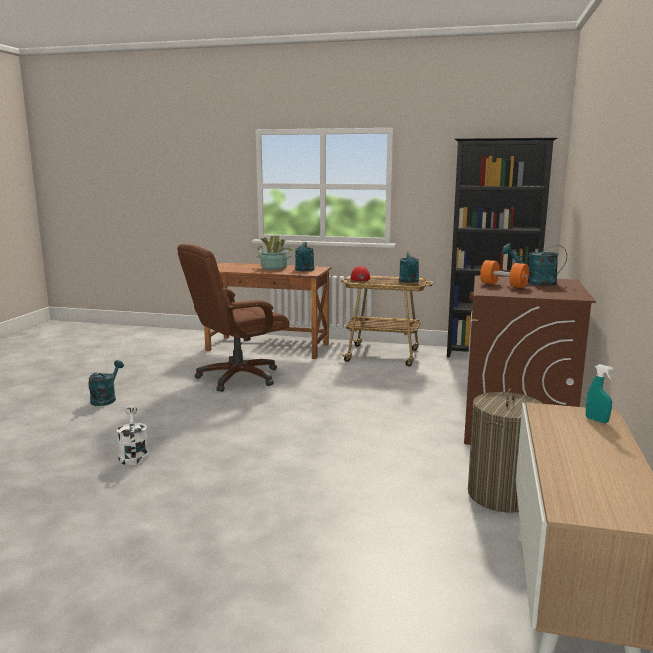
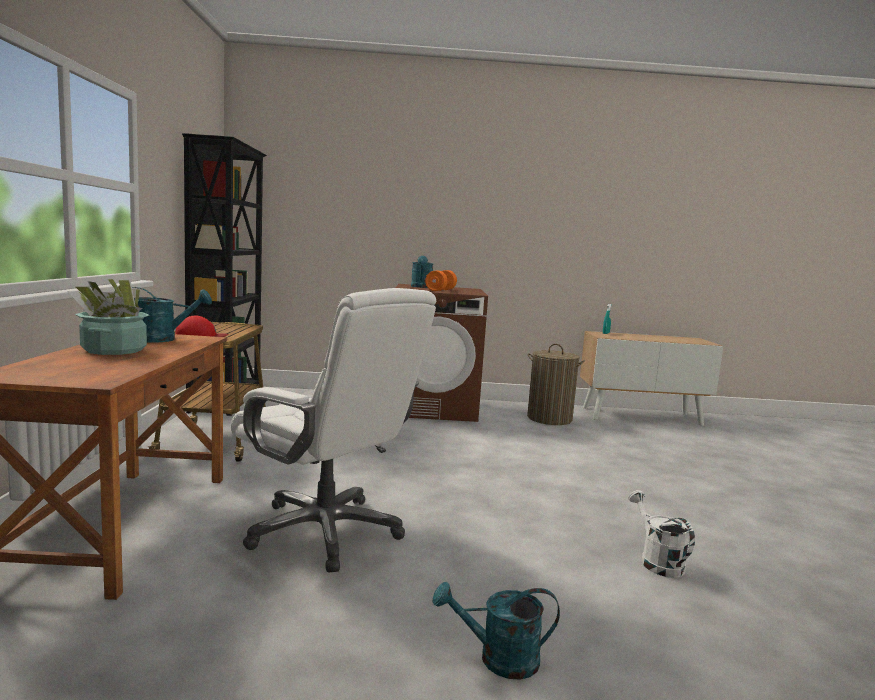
camera: 105 degrees left, 5 degrees down
white watering can [117,406,149,465] -> white watering can turned 105 degrees clockwise [628,490,695,578]
brown office chair [177,244,289,392] -> white office chair [231,288,436,572]
turquoise watering can [399,252,419,283] -> none

